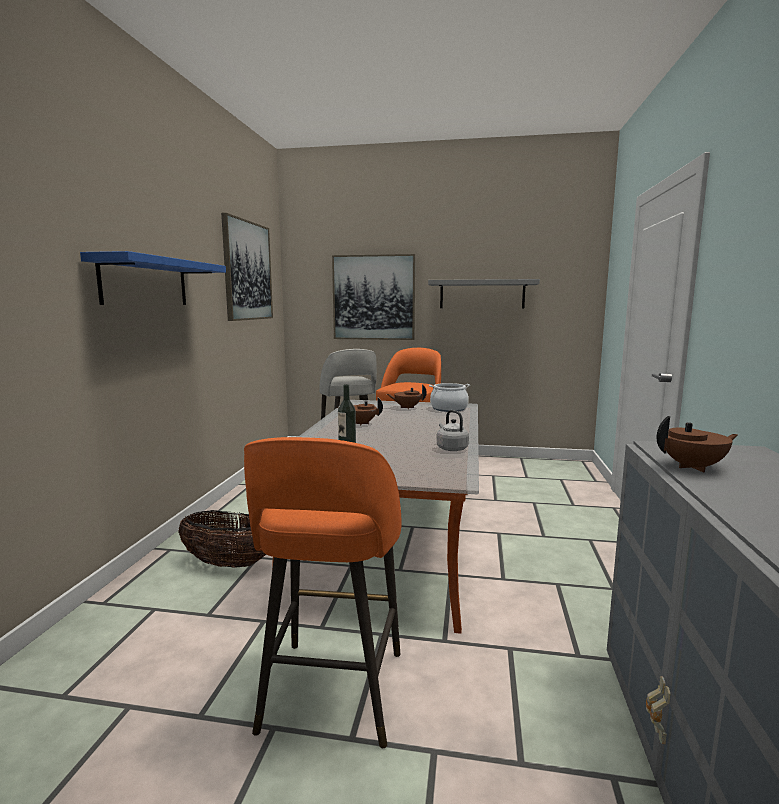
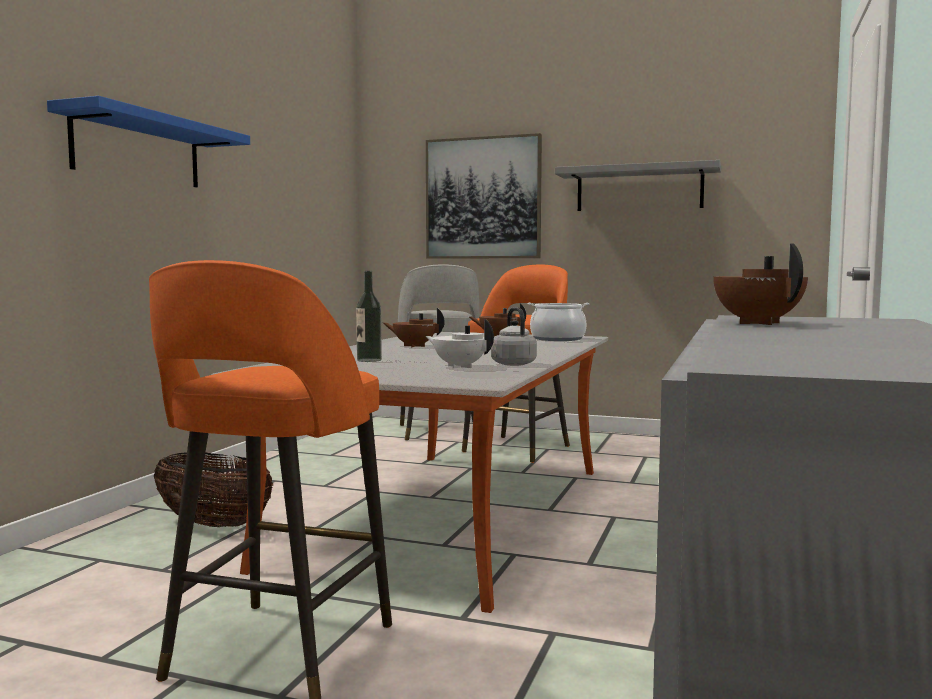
camera: 10 degrees right, 5 degrees down
picture [221,213,273,321] -> none
brown teapot [656,416,738,472] -> brown teapot turned 105 degrees counterclockwise [713,243,808,325]
none -> white teapot [426,319,494,369]

